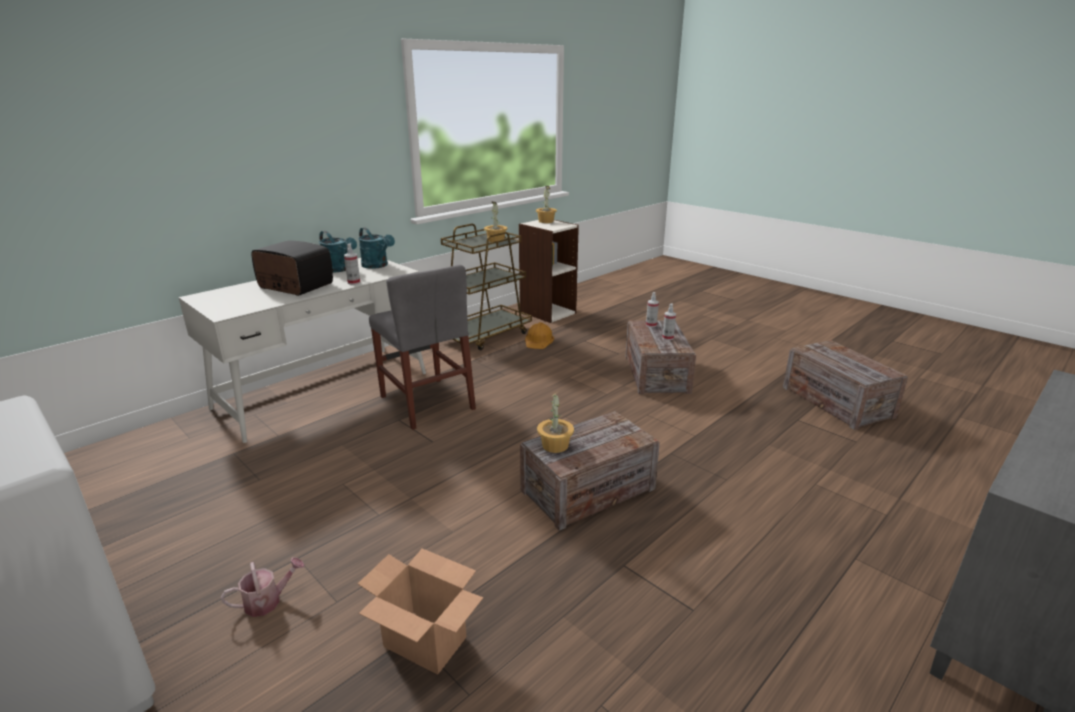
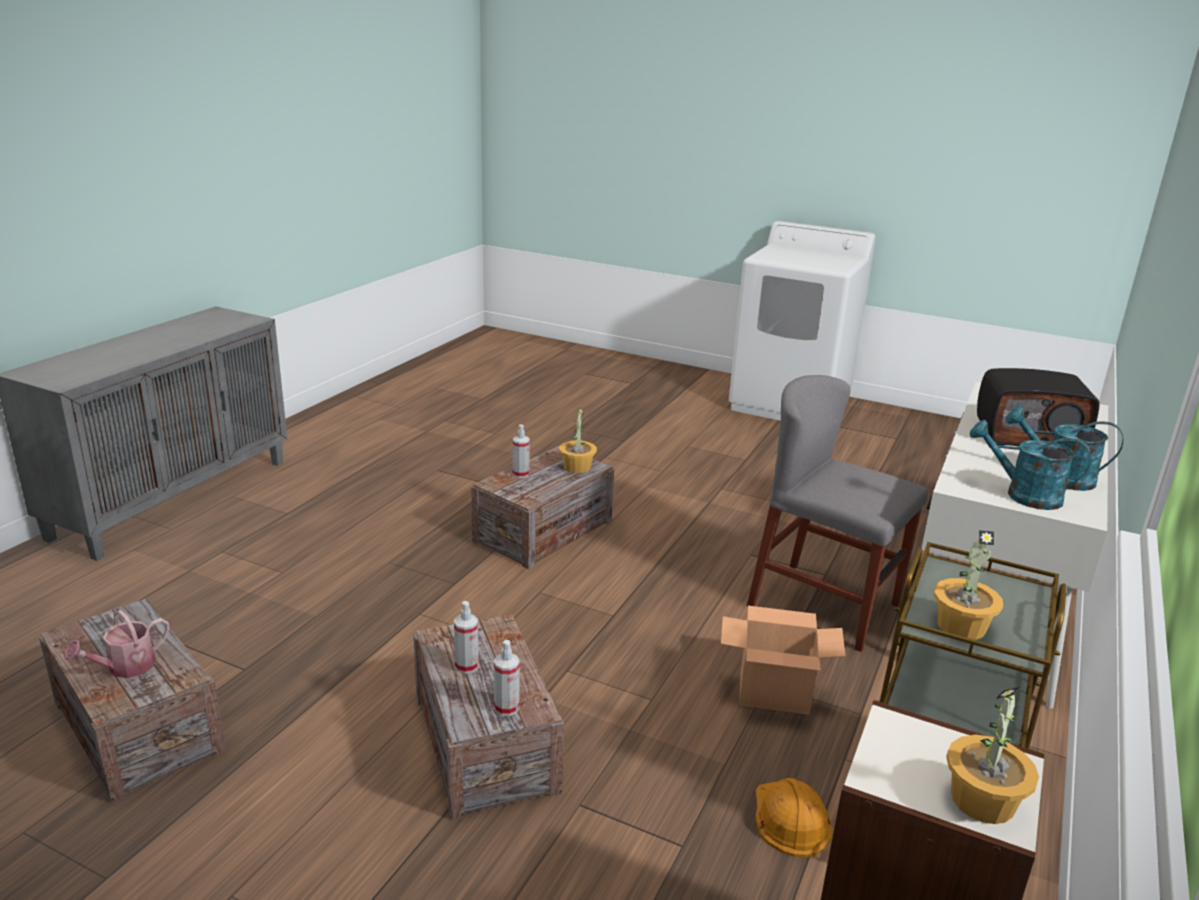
camera: 160 degrees right, 0 degrees up
watering can [221,558,305,617] -> watering can moved to [64,610,170,678]
spray bottle [344,243,360,285] -> spray bottle moved to [513,424,530,478]
cardboard box [358,548,483,675] -> cardboard box moved to [721,606,846,715]

